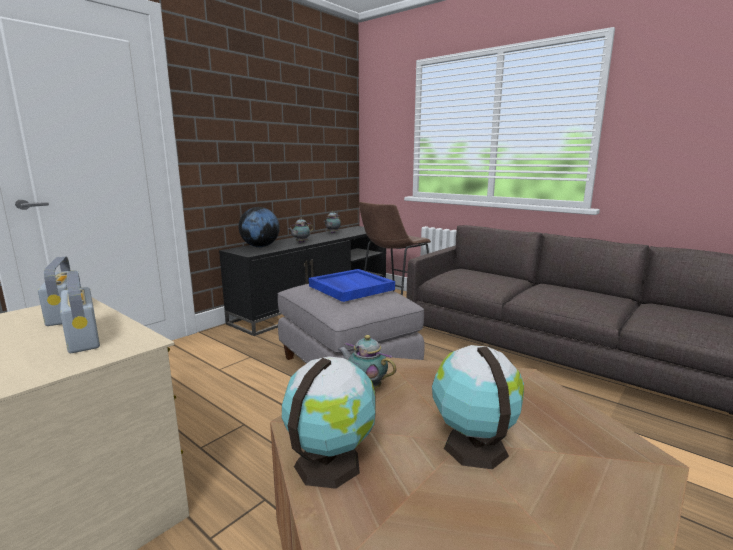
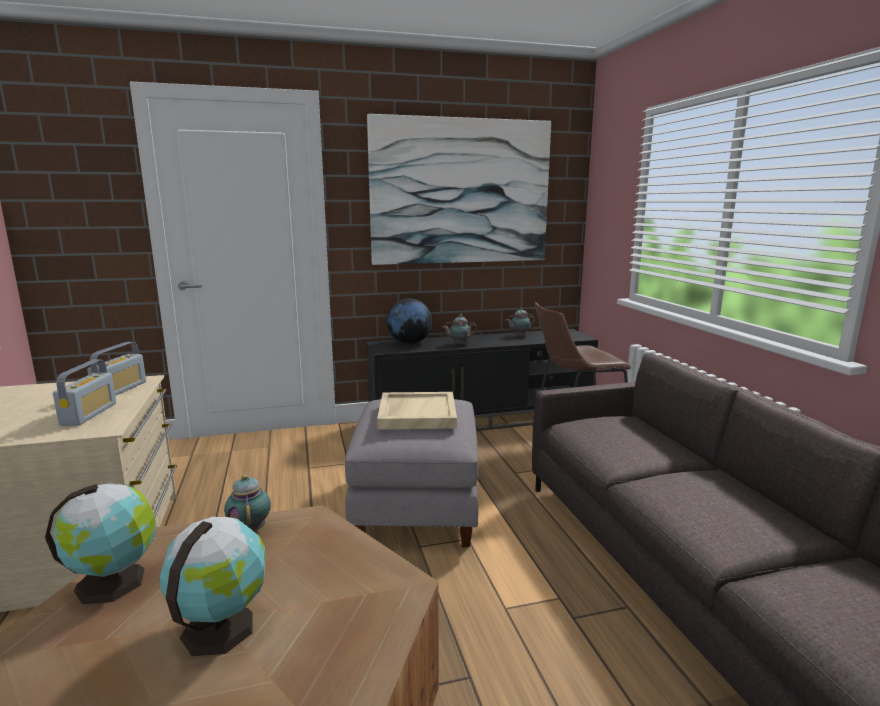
camera: 35 degrees right, 0 degrees up
blue tray [309,269,395,302] -> beige tray [377,392,457,429]
none -> picture [367,114,551,265]

